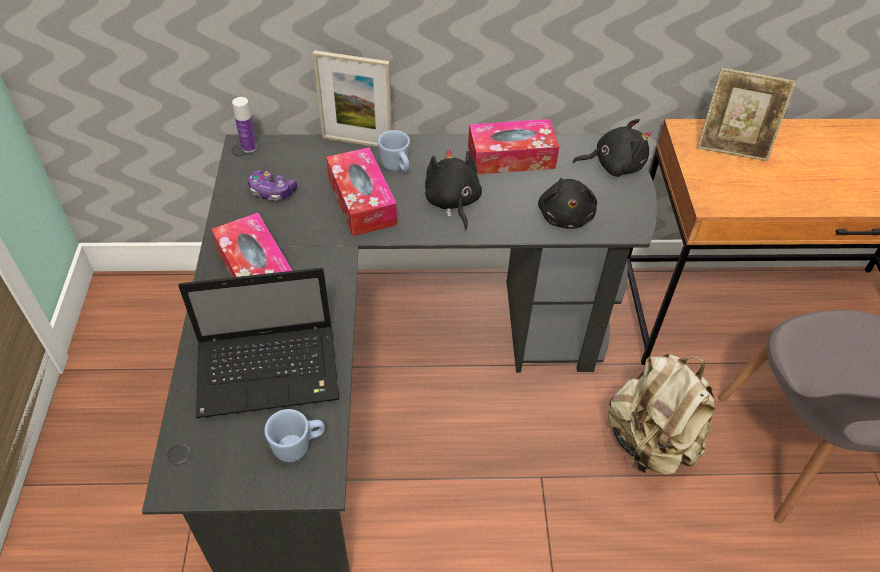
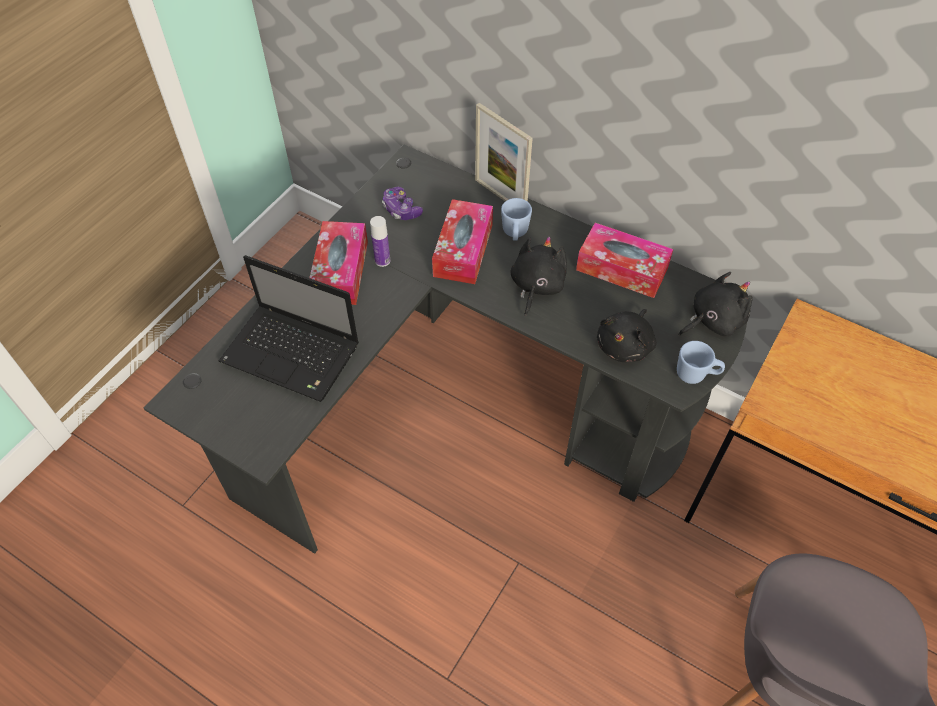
camera: 35 degrees right, 5 degrees up
bottle [232,97,257,153] -> bottle moved to [370,216,390,267]
blue mug [264,409,325,462] -> blue mug moved to [677,341,725,384]
black plush toy [573,119,652,177] -> black plush toy turned 60 degrees counterclockwise [678,272,753,337]
beige backpack [607,354,716,475] -> none
picture frame [697,68,796,161] -> none

